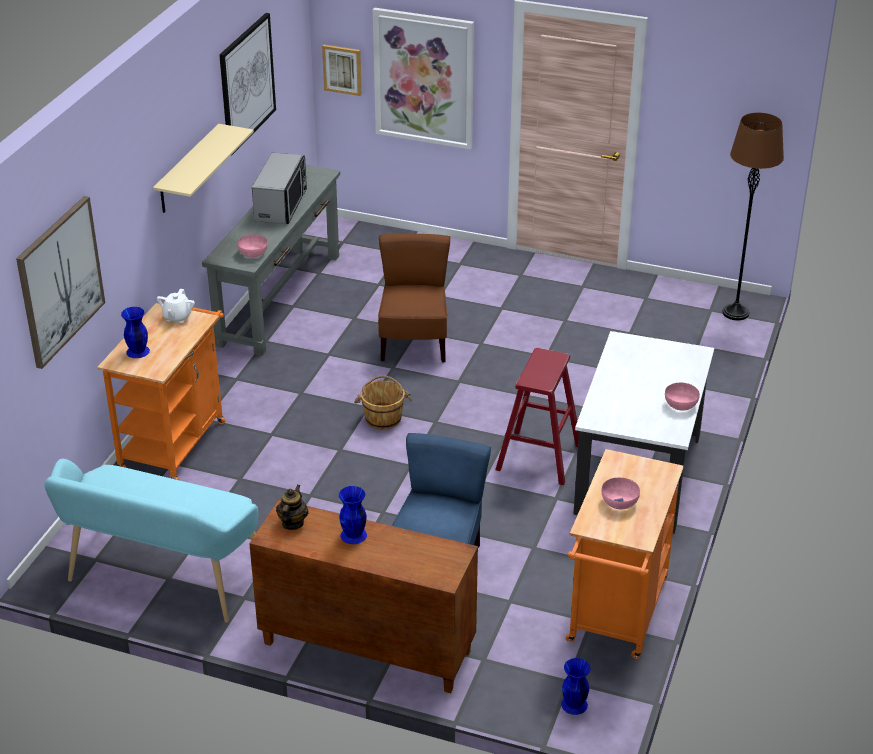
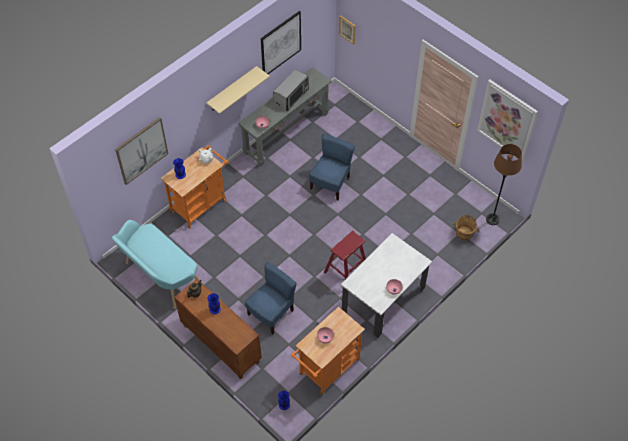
camera: 25 degrees right, 20 degrees up
brown bucket [354,375,412,429] -> brown bucket moved to [453,215,479,240]
picture [373,8,474,150] -> picture moved to [477,80,538,161]
brown chair [378,234,450,363] -> blue chair [309,134,355,200]

